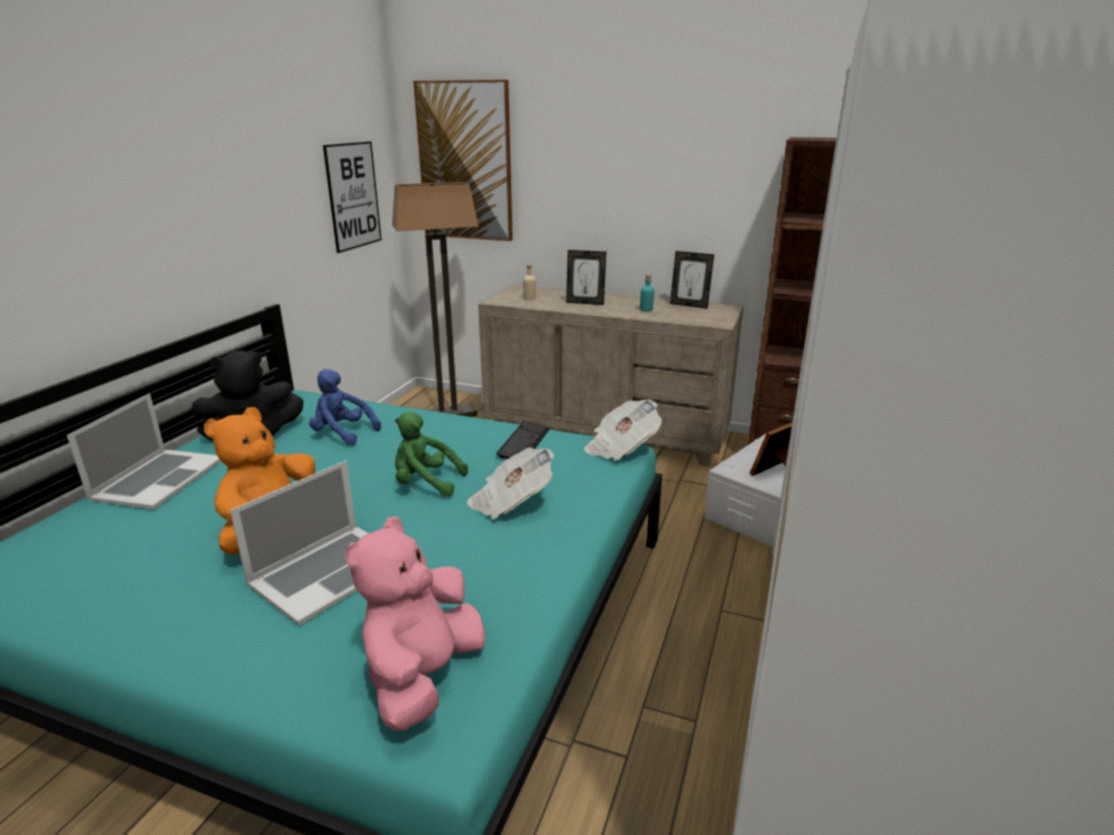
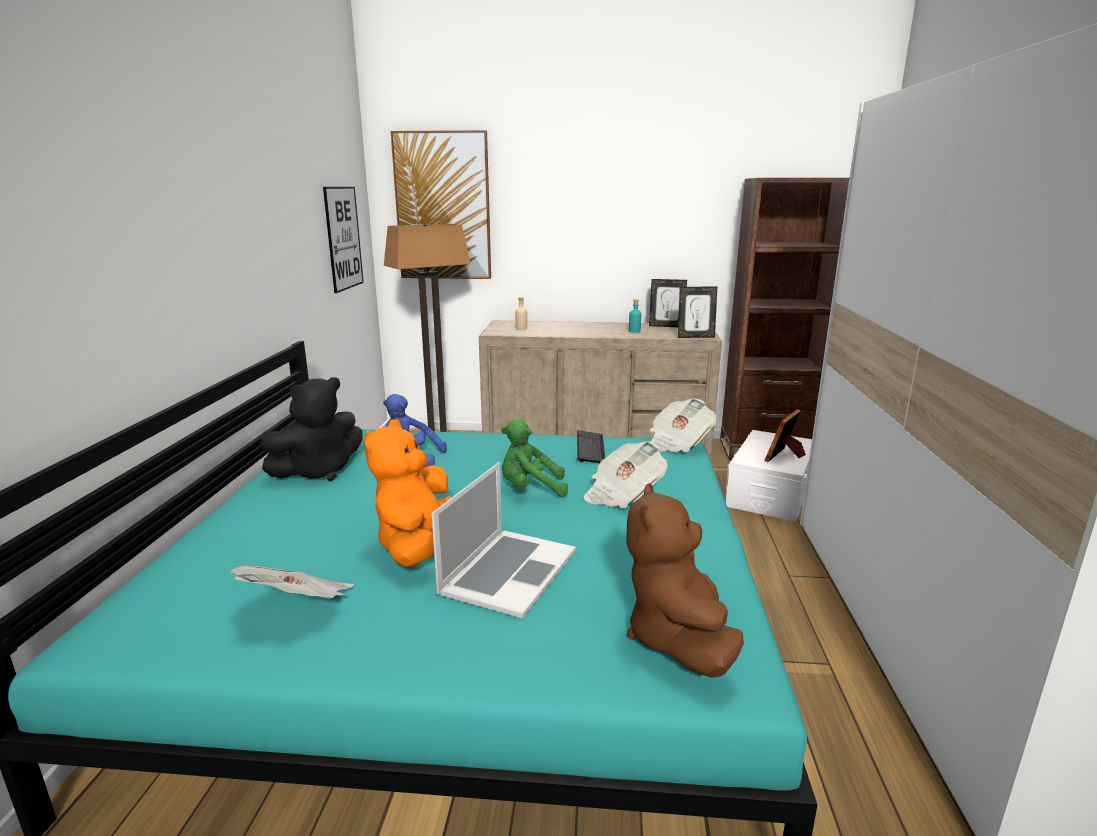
camera: 15 degrees left, 5 degrees down
laptop [67,393,221,509] -> none
pink plush toy [345,516,486,731] -> brown plush toy [627,483,744,678]
picture frame [566,250,606,305] -> picture frame moved to [678,287,717,338]
none -> newspaper [230,565,354,598]

